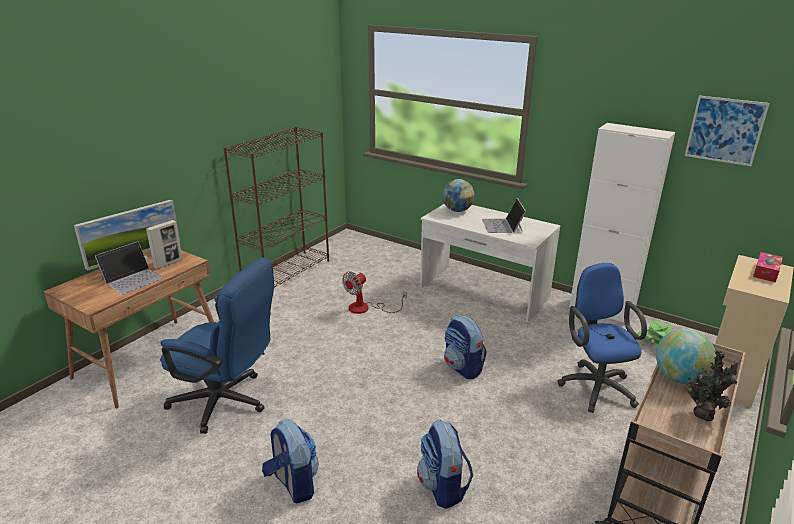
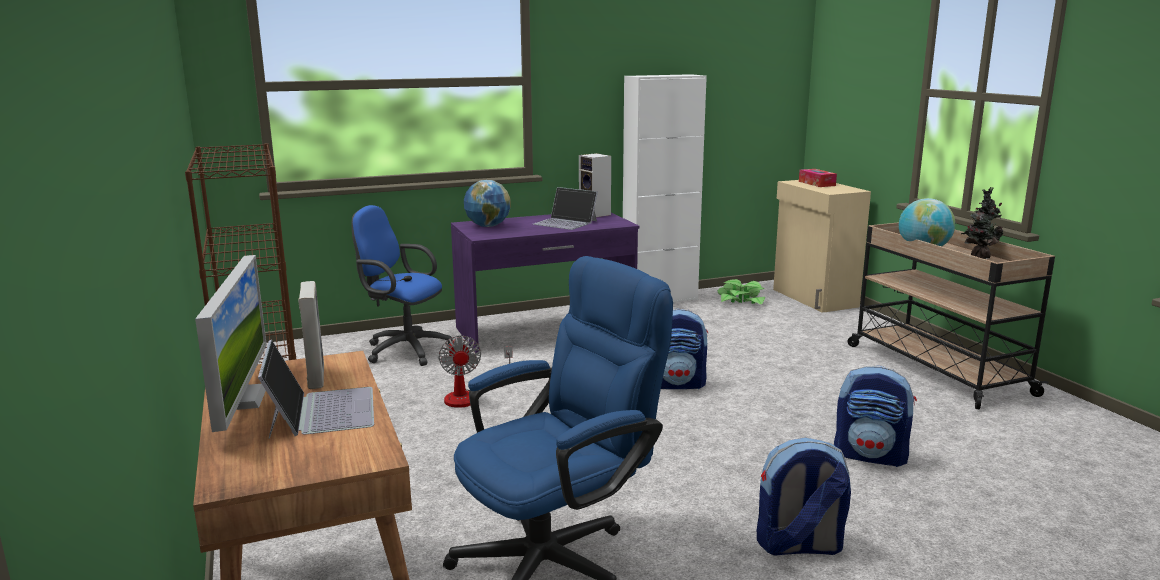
camera: 55 degrees left, 10 degrees down
white desk [420,204,560,323] -> purple desk [451,213,640,353]
blue office chair [558,263,647,413] -> blue office chair moved to [351,205,453,366]
picture [685,96,770,166] -> none
none -> speaker [579,153,611,217]

